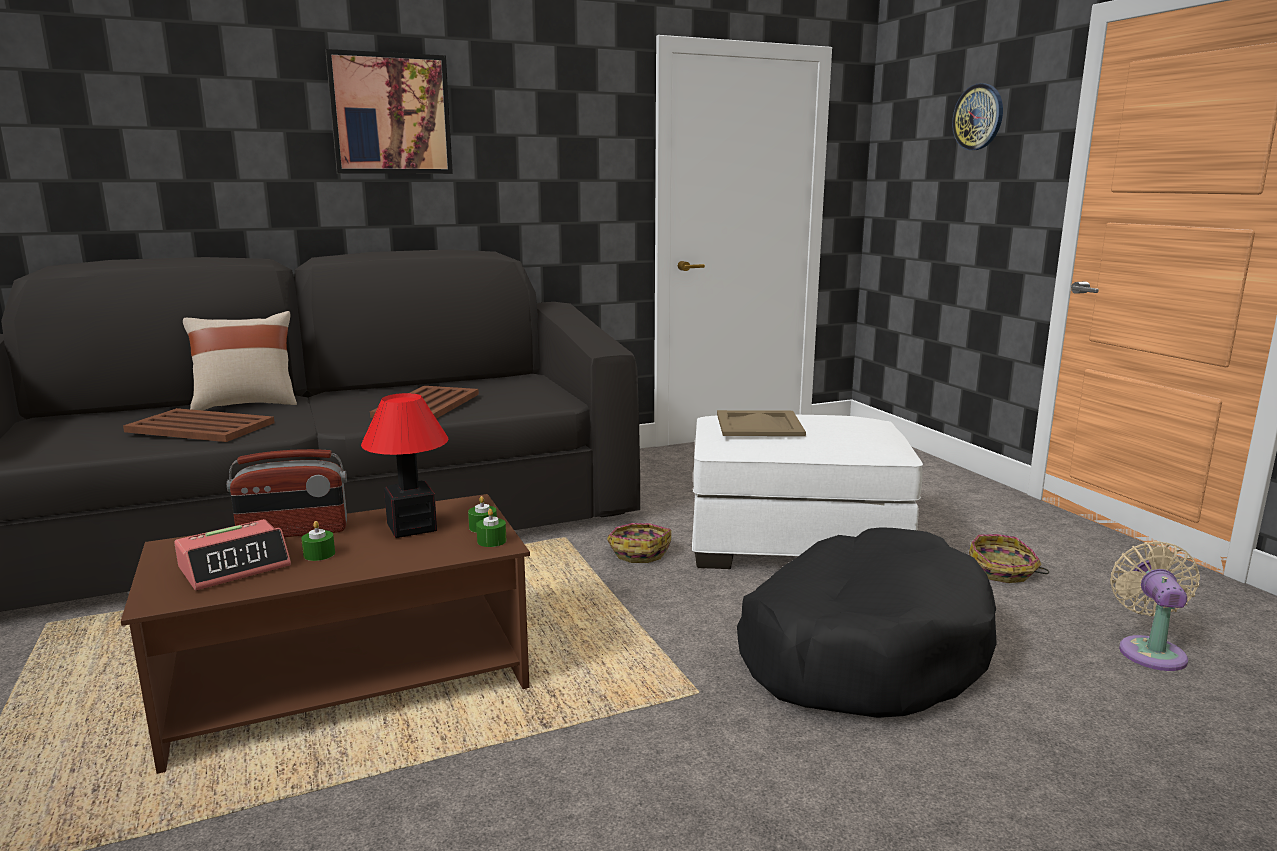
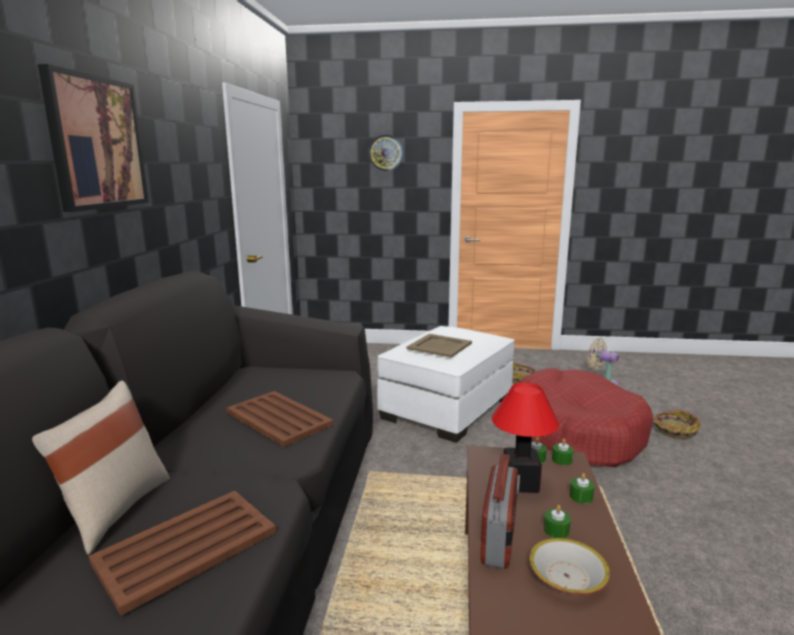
camera: 60 degrees left, 0 degrees up
alarm clock [174,519,291,590] -> bowl [529,538,610,595]
basket [607,523,671,563] -> basket moved to [654,409,701,439]
black dog bed [737,528,997,718] -> red dog bed [519,368,654,467]
none -> green candle [570,473,594,504]

